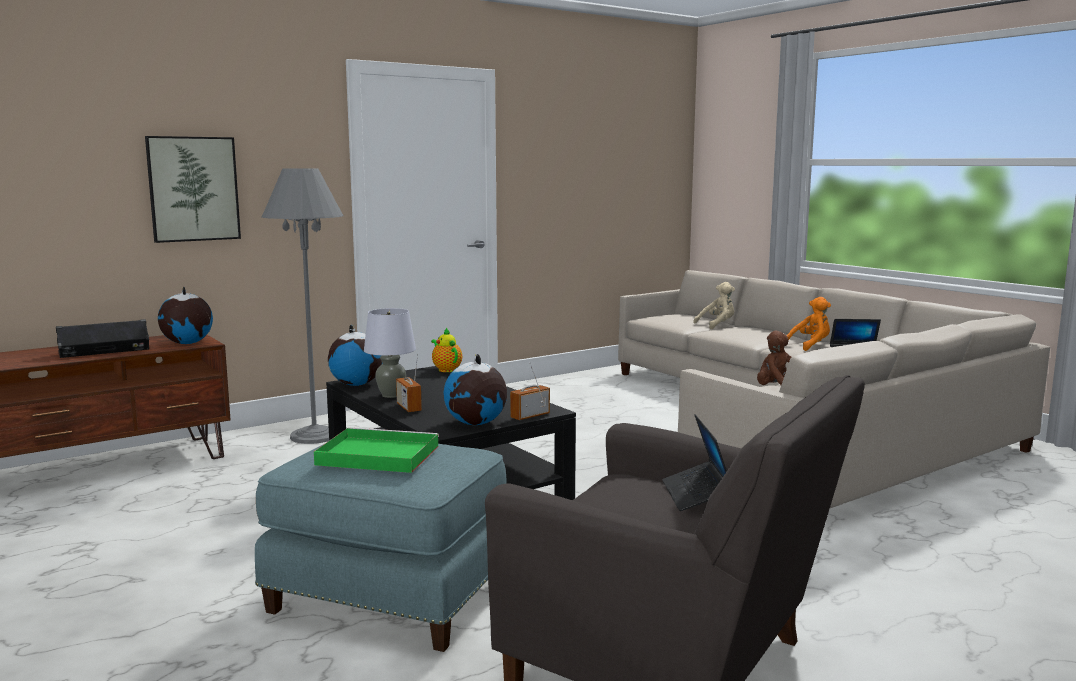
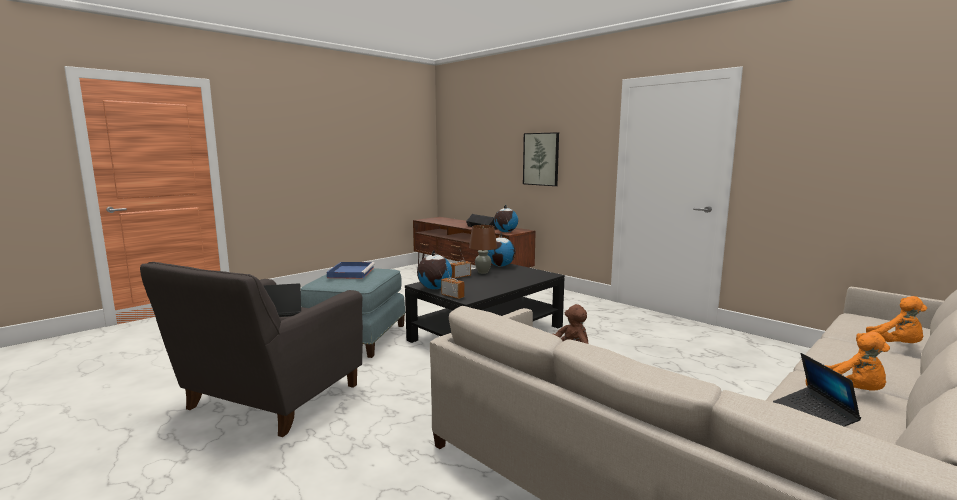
camera: 80 degrees right, 0 degrees up
grey floor lamp [261,168,343,444] -> none
green tray [314,427,439,473] -> blue tray [327,262,375,279]
grey table lamp [364,308,416,398] -> brown table lamp [469,225,497,274]
teapot [431,328,462,372] -> none
beige plush toy [693,282,735,329] -> orange plush toy [856,296,927,343]

